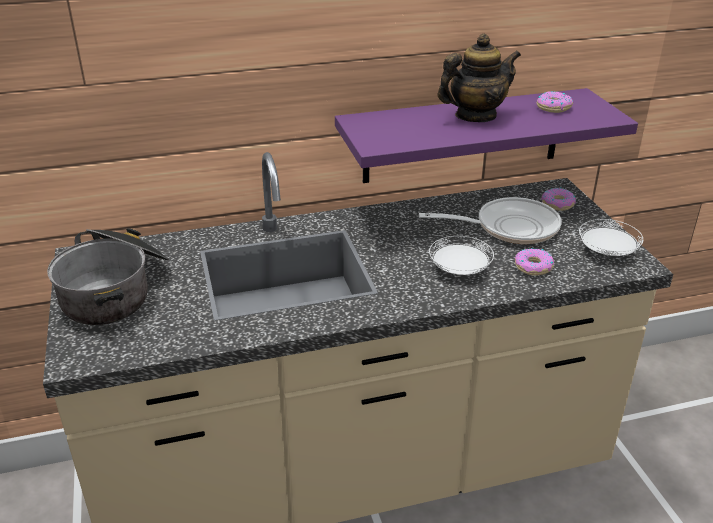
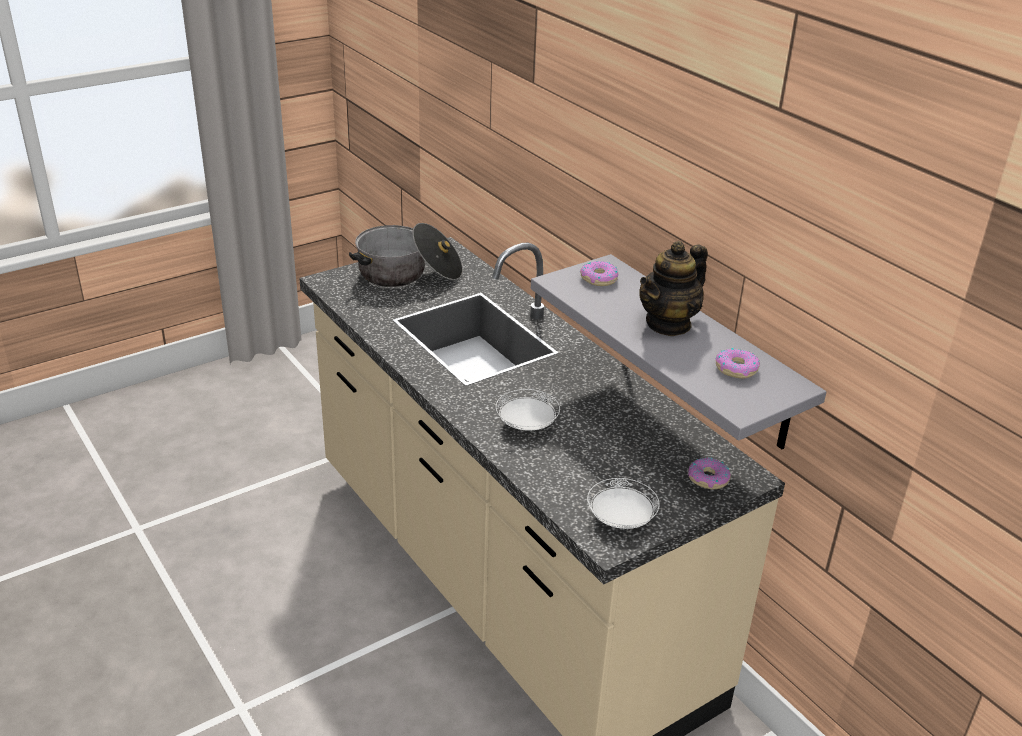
camera: 70 degrees right, 0 degrees up
purple shelf [335,88,638,183] -> grey shelf [531,254,826,449]
frying pan [419,197,562,244] -> none
teapot [438,34,521,122] -> teapot turned 90 degrees clockwise [639,241,708,336]
donut [514,248,554,276] -> donut moved to [580,261,618,286]

